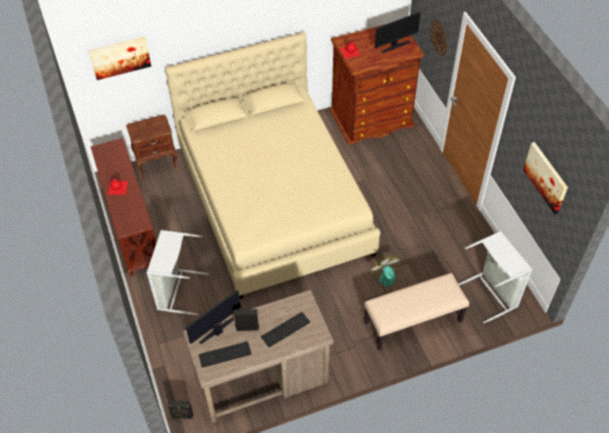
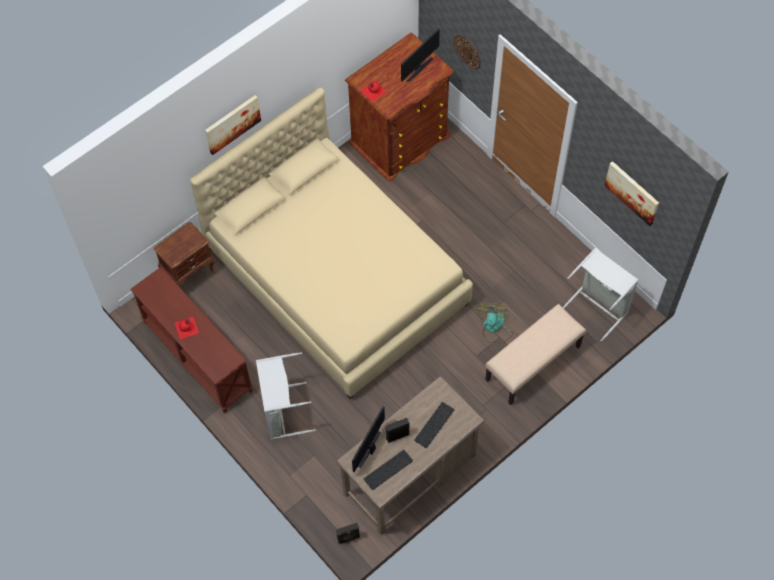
camera: 20 degrees left, 10 degrees up
picture [89,36,151,80] -> picture moved to [205,95,261,155]
fan [371,256,409,294] -> fan turned 45 degrees clockwise [475,303,513,344]

